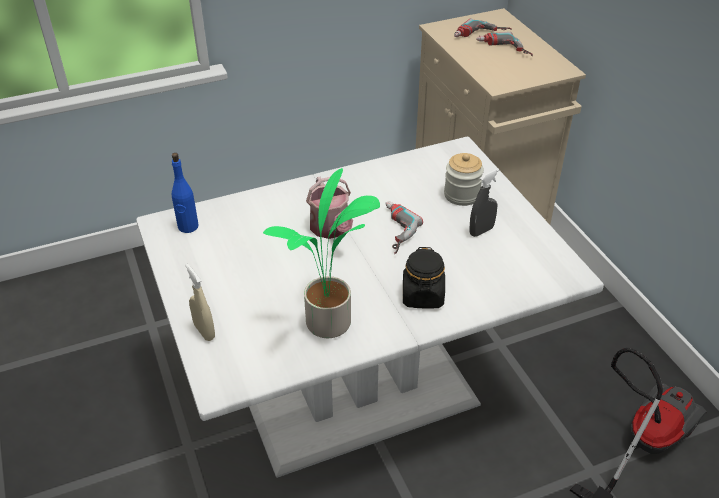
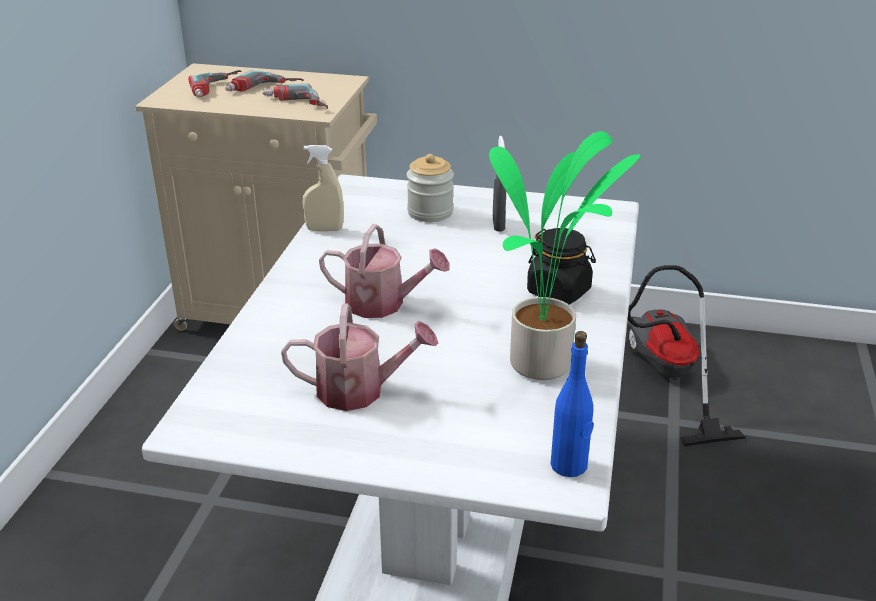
camera: 55 degrees left, 10 degrees down
blue bottle [172,153,199,233] -> blue bottle moved to [551,331,594,477]
beige spray bottle [185,264,215,341] -> beige spray bottle moved to [303,145,344,231]
power drill [385,202,423,254] -> power drill moved to [262,83,328,109]
none -> watering can [281,303,438,411]

